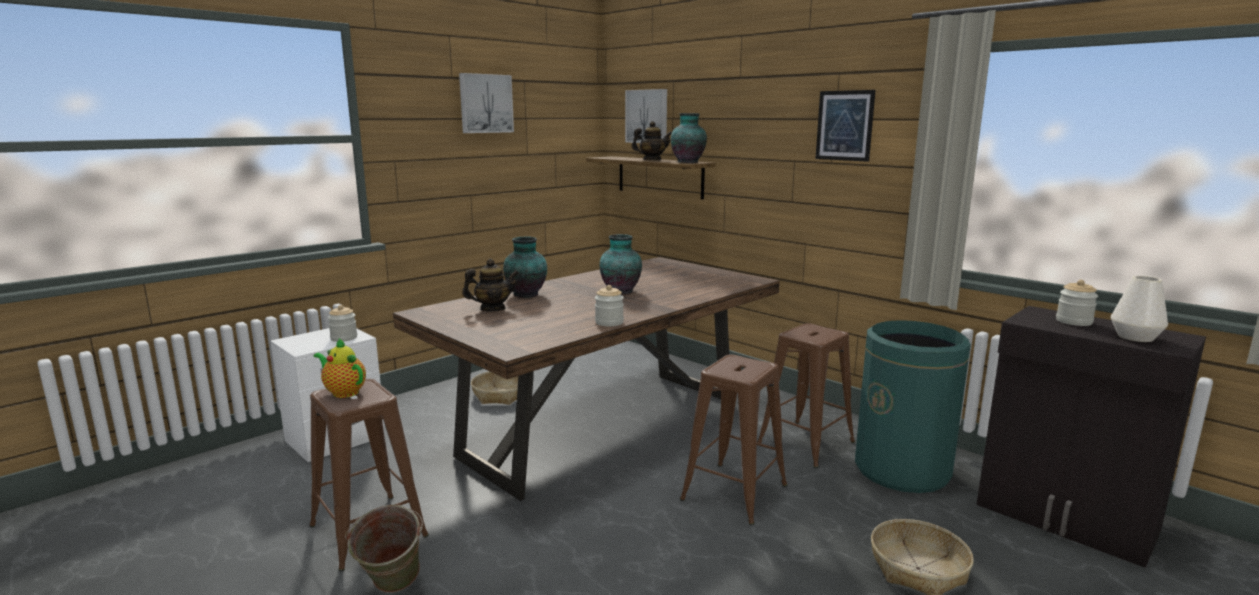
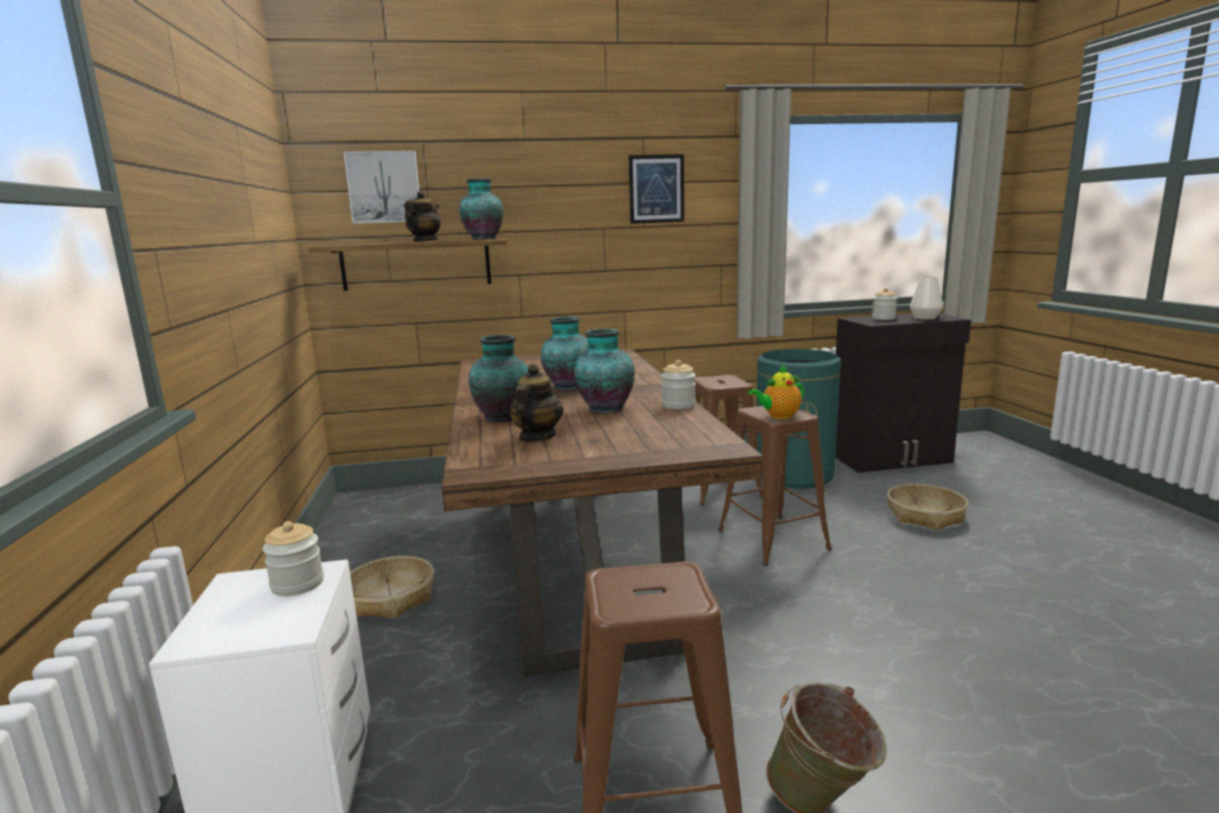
camera: 55 degrees left, 0 degrees up
teapot [314,338,366,398] -> teapot moved to [748,365,804,419]
picture [459,73,514,133] -> none
none -> vase [574,329,635,413]

